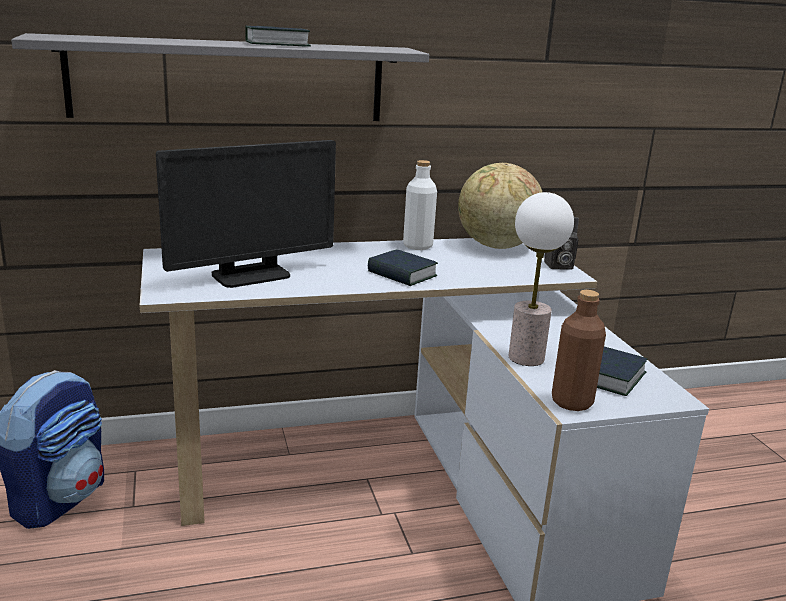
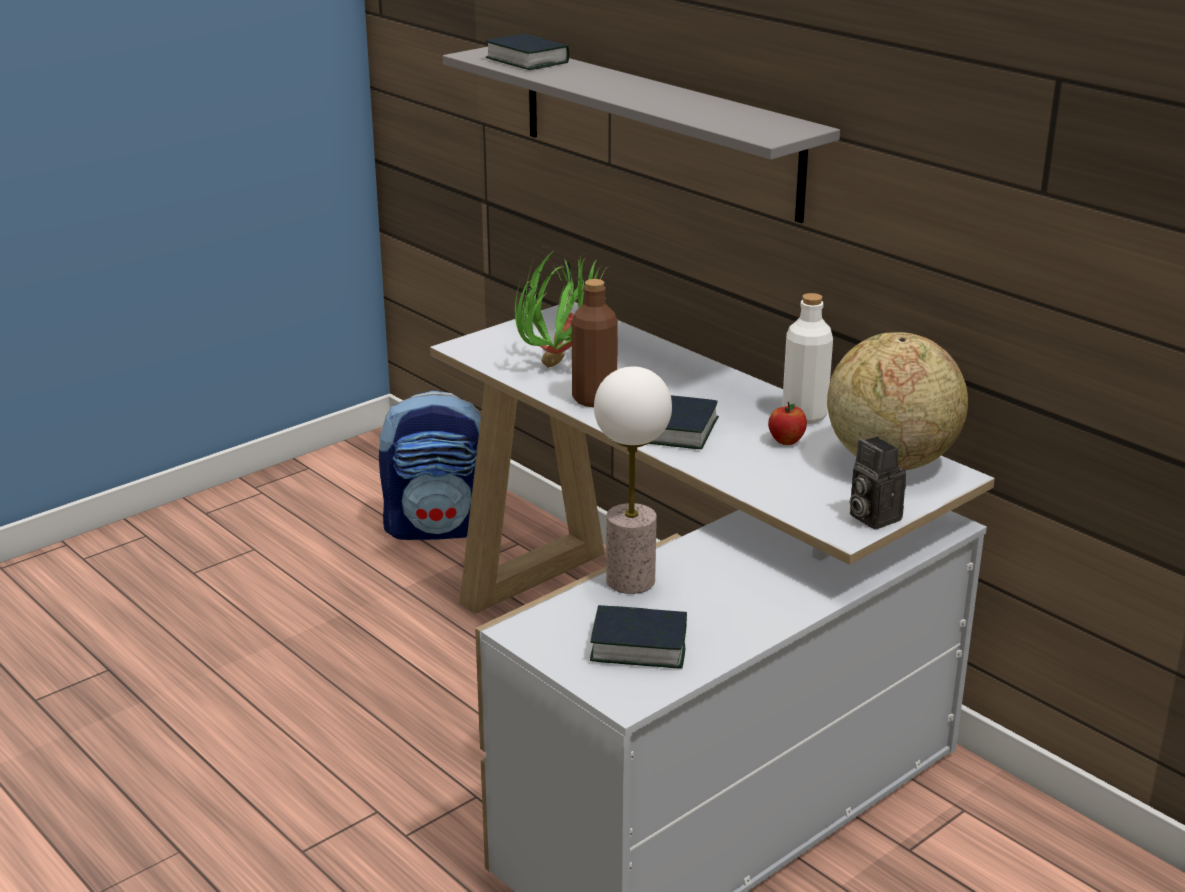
camera: 65 degrees right, 5 degrees up
monitor [156,140,336,288] -> potted plant [515,251,609,368]
book [245,26,311,46] -> book moved to [486,34,570,70]
brown bottle [552,290,606,411] -> brown bottle moved to [572,279,618,407]
none -> apple [768,402,807,445]

